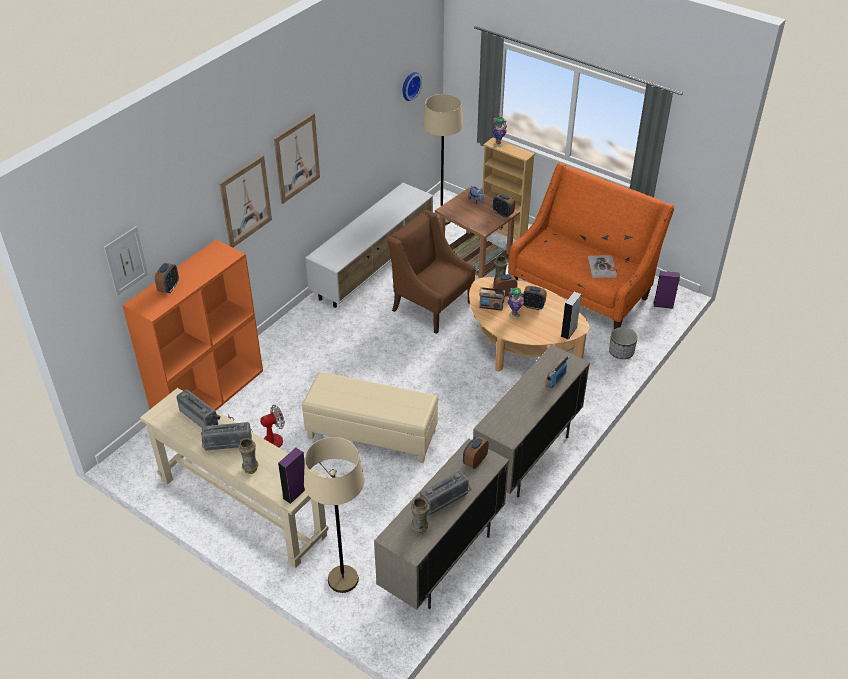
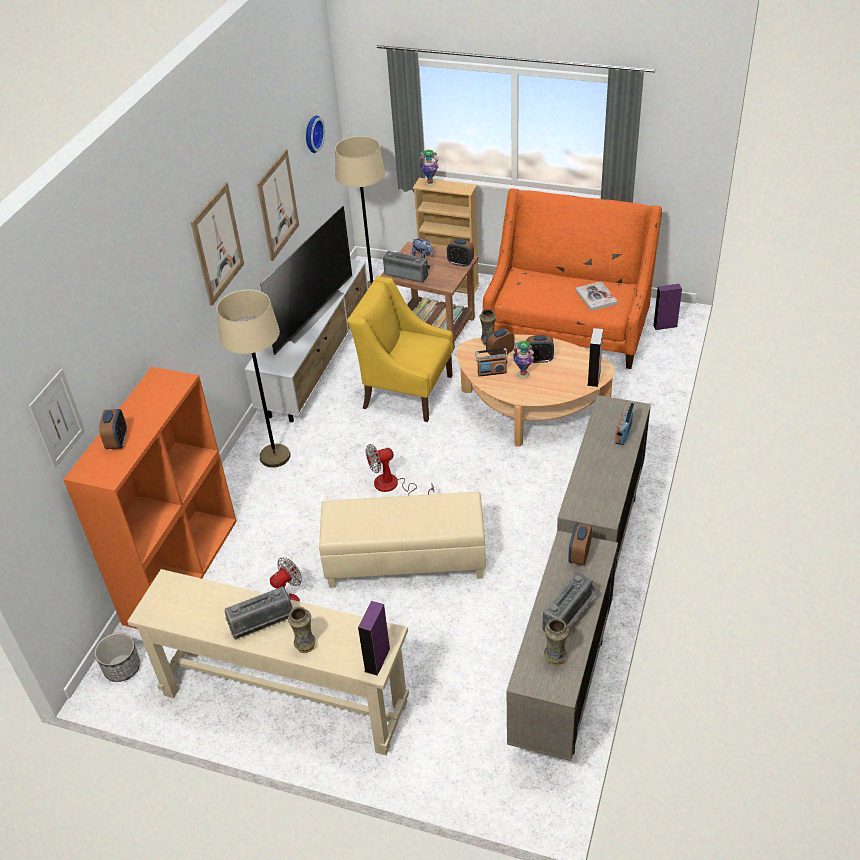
camera: 15 degrees left, 0 degrees up
radio [176,389,220,428] -> radio moved to [383,251,430,283]
picture [219,155,272,247] -> picture moved to [257,149,299,261]
beige floor lamp [304,437,364,593] -> beige floor lamp moved to [216,290,291,467]
brown armchair [387,210,476,334] -> yellow armchair [347,276,453,422]
planter [609,327,638,359] -> planter moved to [94,633,140,682]
none -> television [260,206,352,355]
none -> fan [366,444,434,496]

